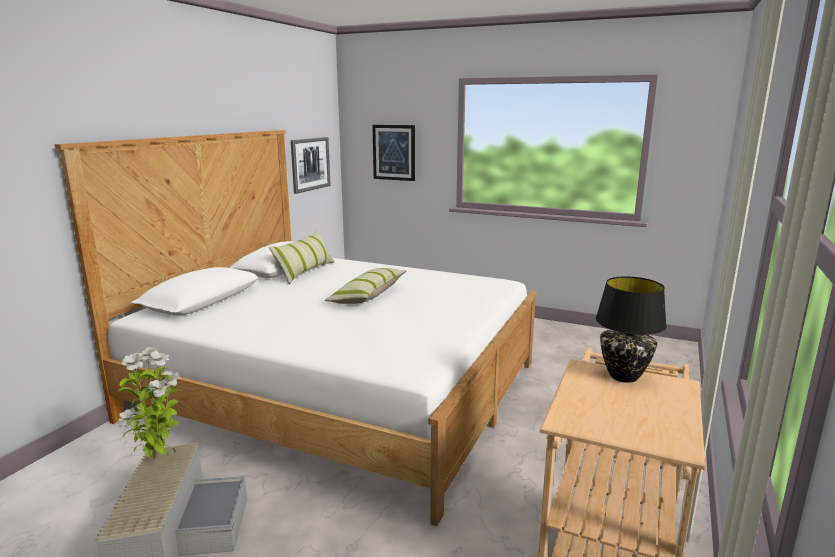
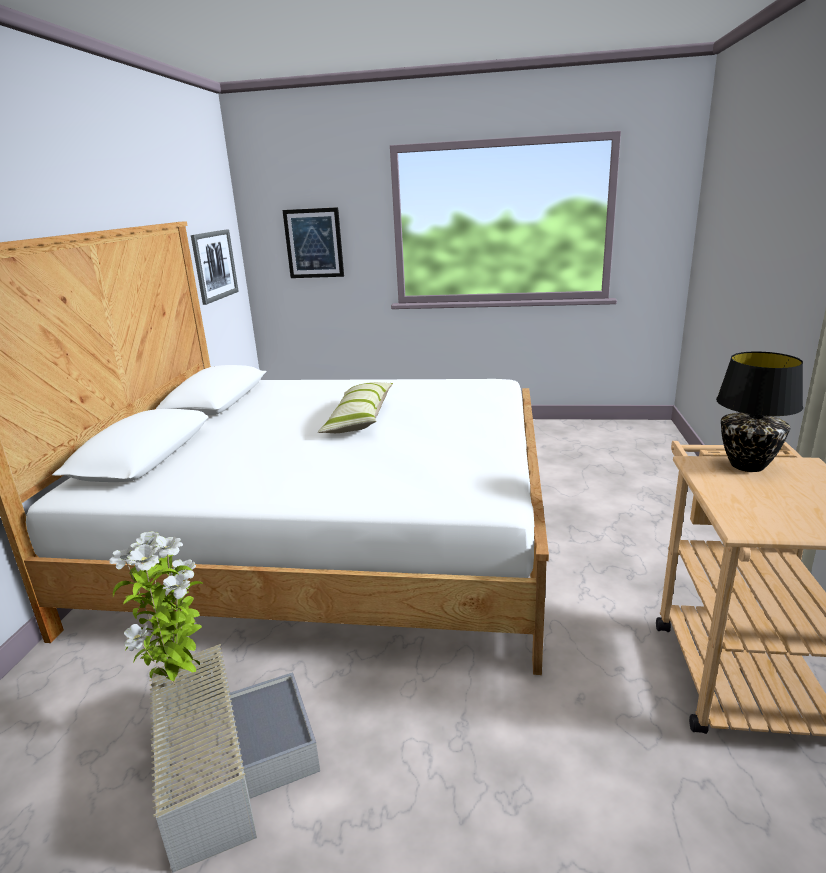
camera: 15 degrees left, 5 degrees up
pillow [269,230,334,284] -> none

